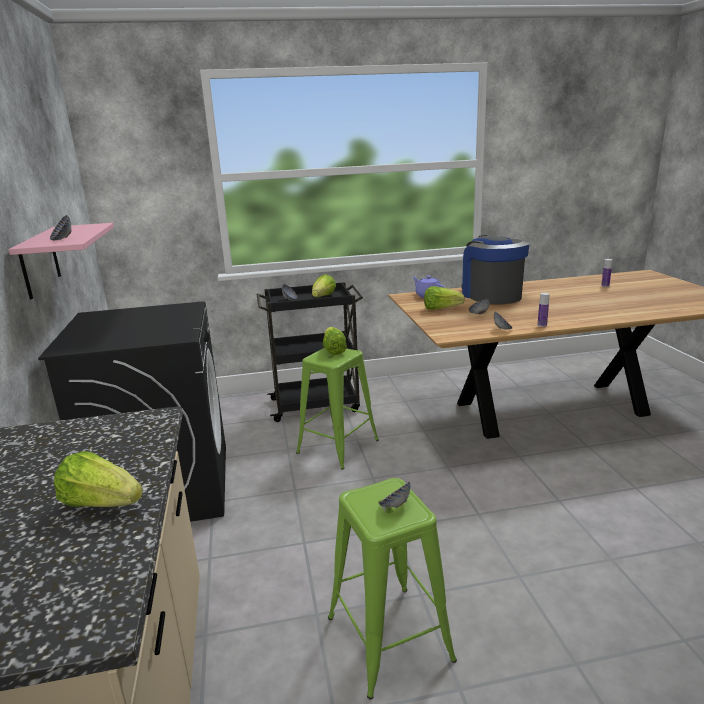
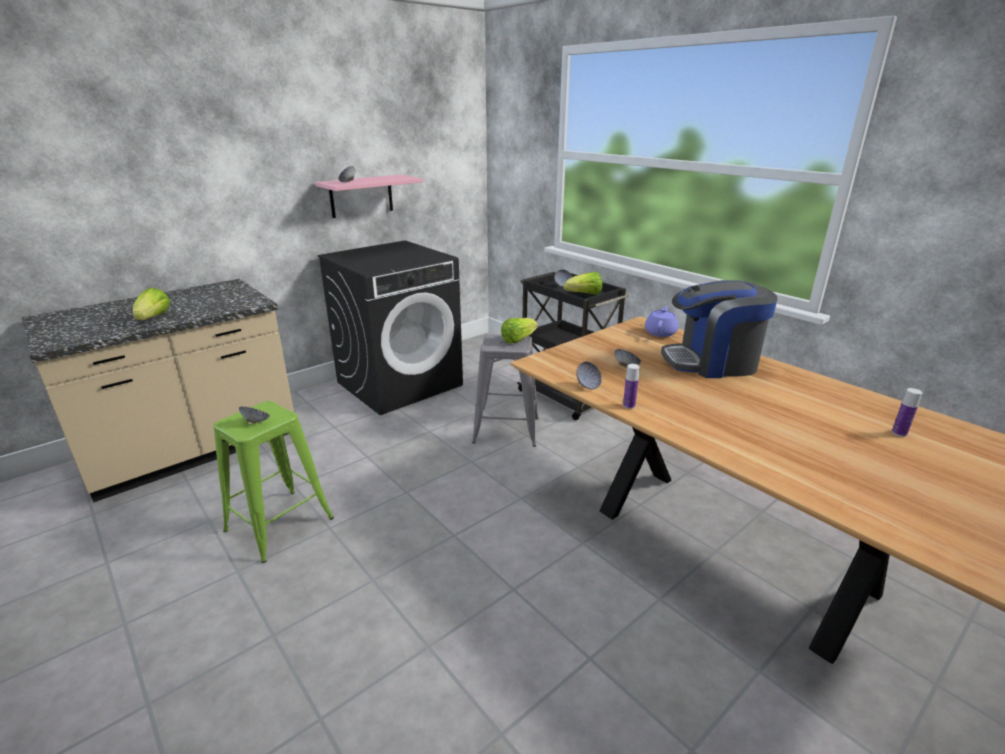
camera: 60 degrees right, 5 degrees up
green stool [296,348,379,470] -> grey stool [472,334,538,447]
lettuce [424,286,465,310] -> none
coffee machine [462,235,530,304] -> coffee machine turned 135 degrees counterclockwise [661,280,778,378]

